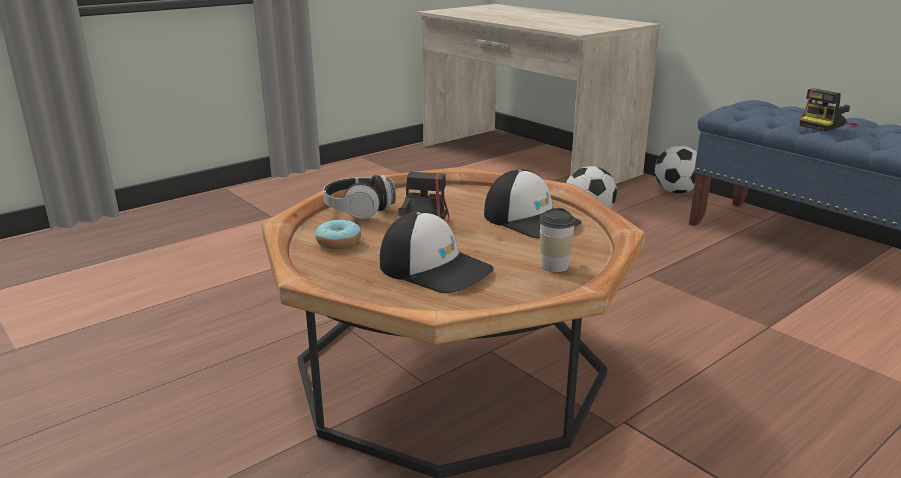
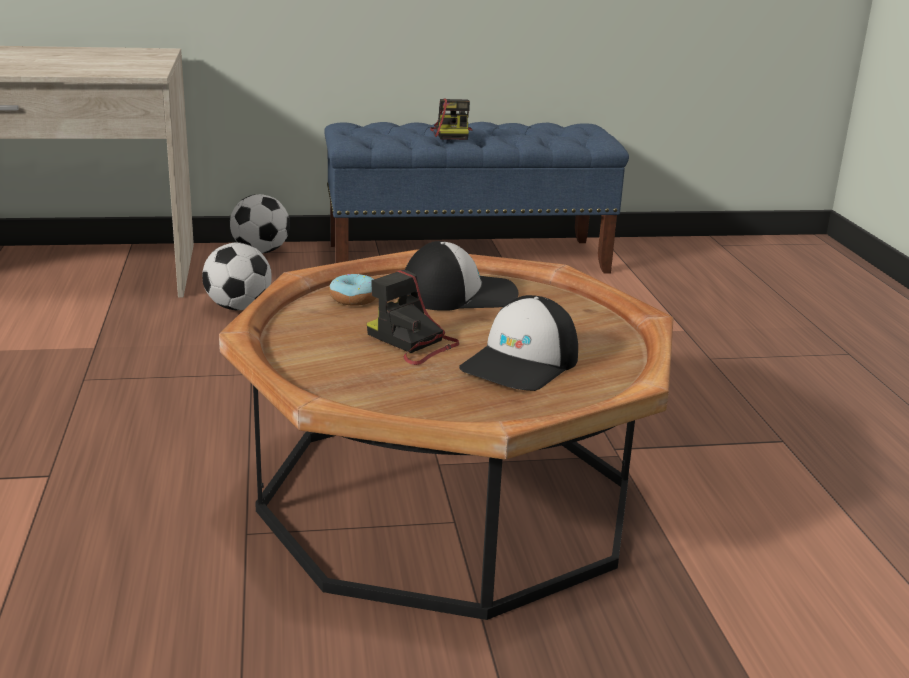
camera: 60 degrees left, 0 degrees up
donut [315,219,361,249] -> donut moved to [329,274,376,306]
headphones [323,175,396,219] -> none
cap [380,211,494,293] -> cap turned 150 degrees clockwise [459,295,578,391]
cup [539,208,576,272] -> none

